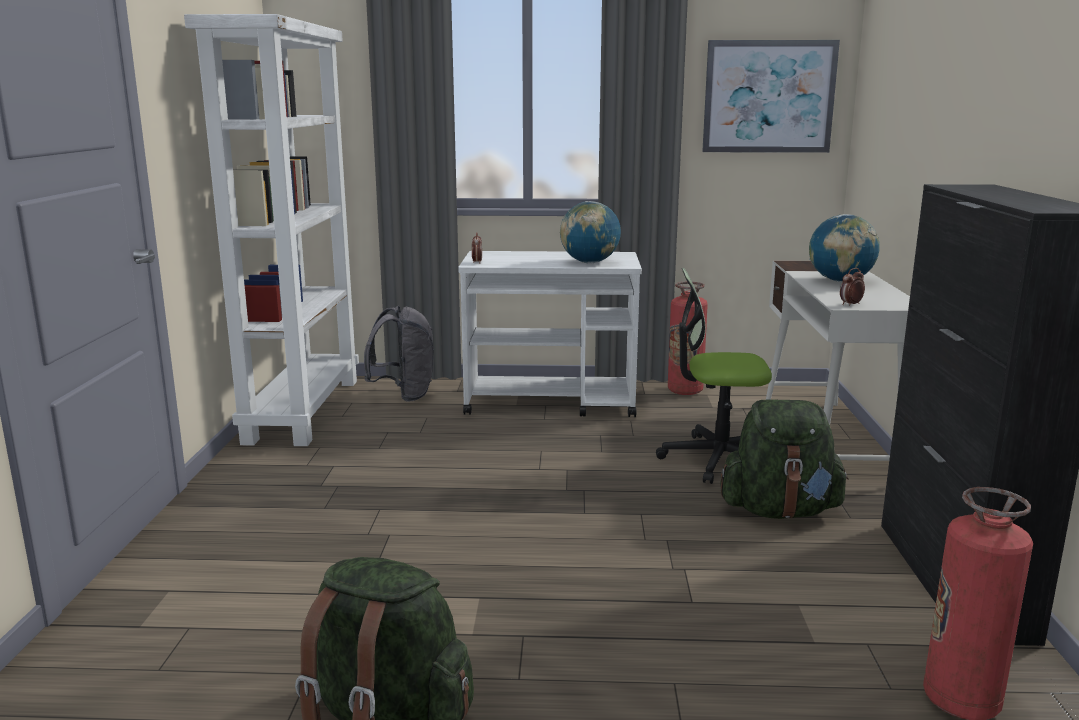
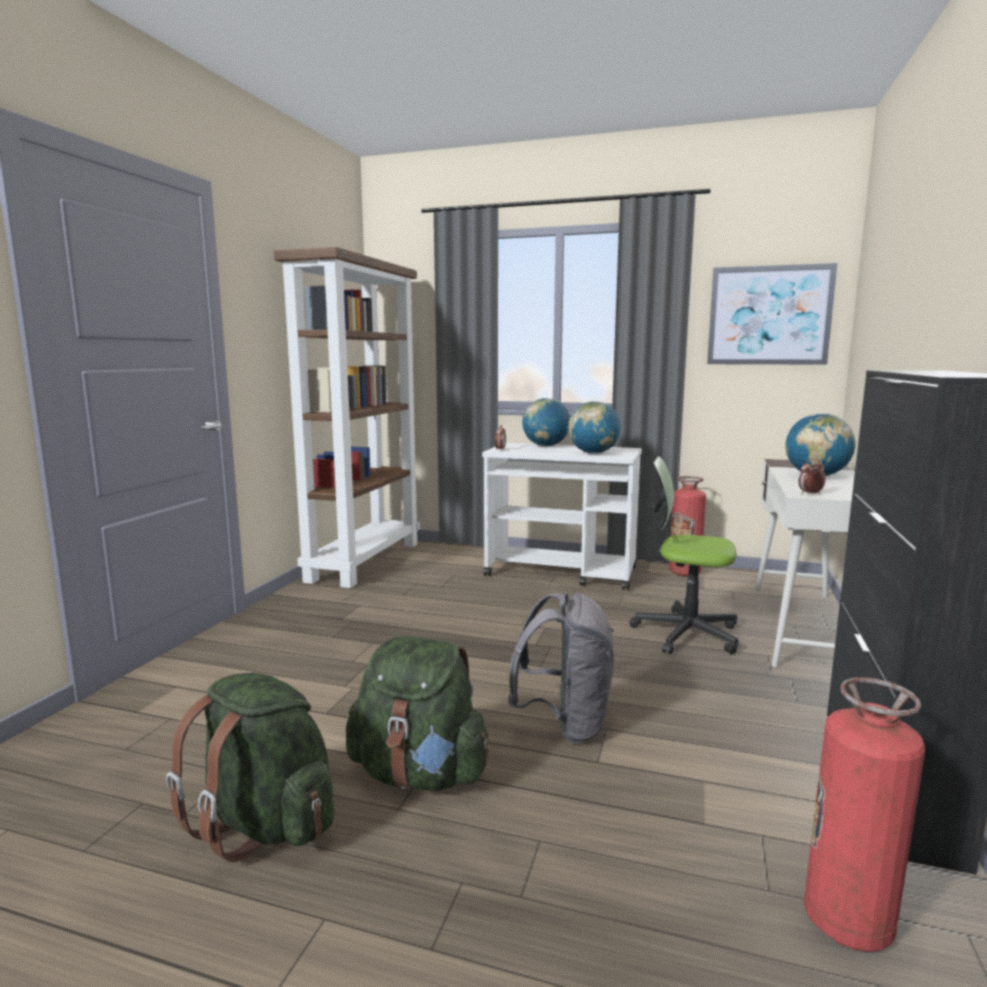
camera: 15 degrees right, 5 degrees down
white bookcase [184,14,359,446] -> brown bookcase [274,247,420,588]
grey backpack [364,306,433,402] -> grey backpack moved to [508,593,614,743]
green backpack [721,399,849,519] -> green backpack moved to [346,636,491,791]
none -> globe [522,398,570,447]

